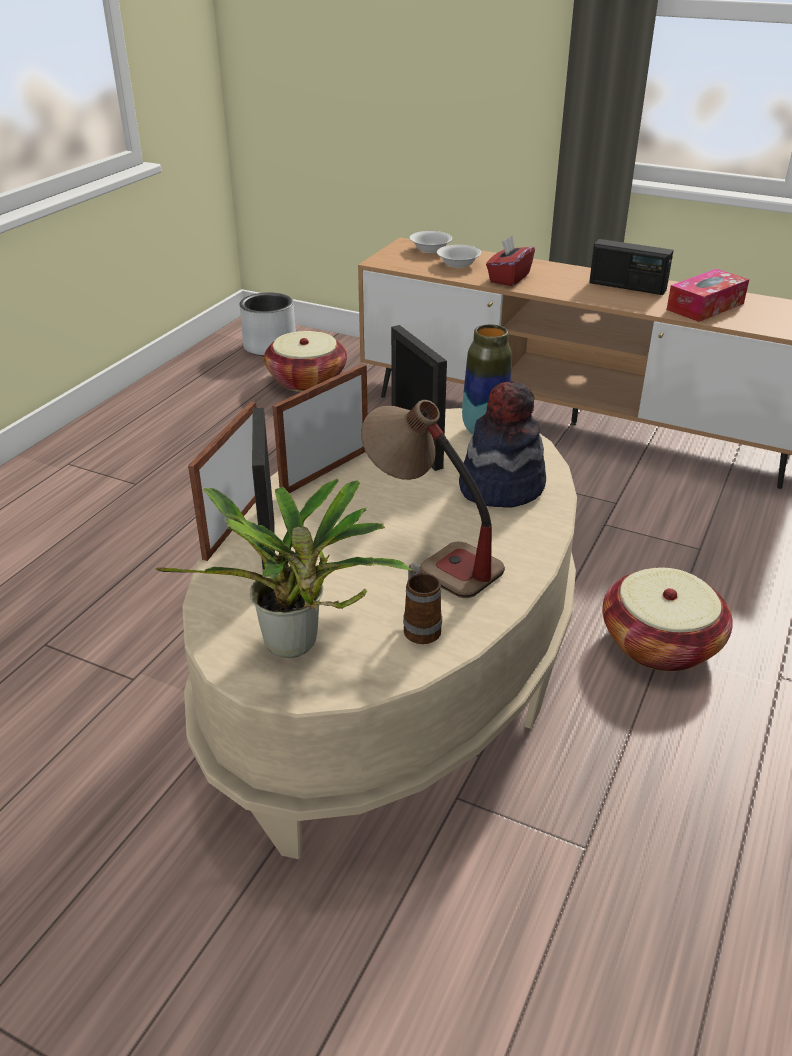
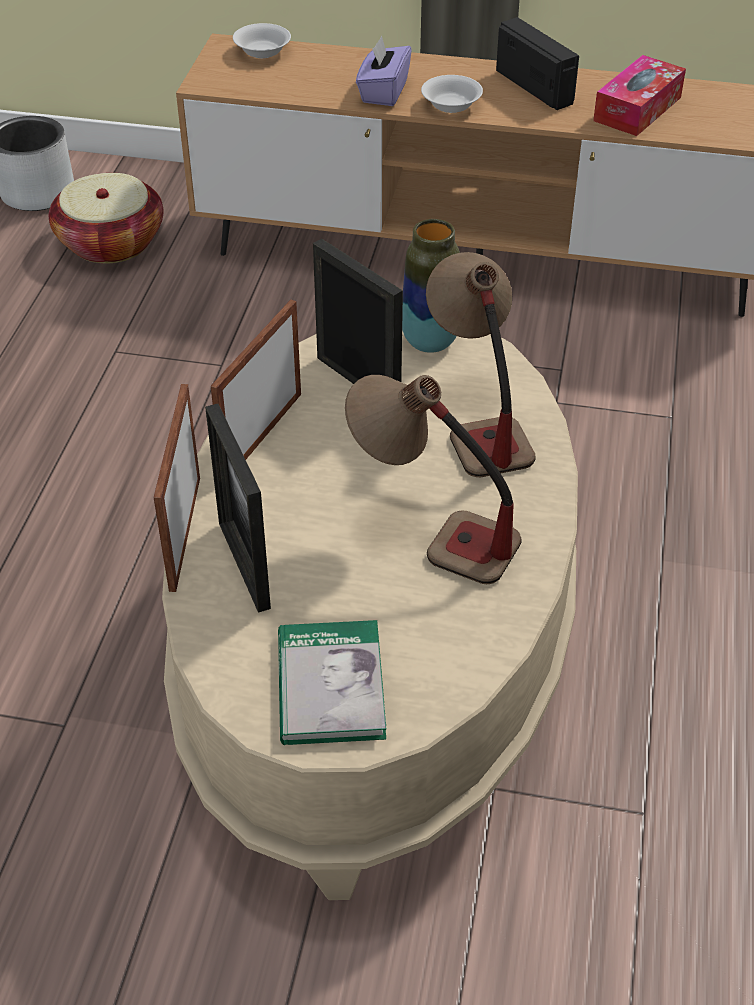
camera: 15 degrees left, 10 degrees up
potted plant [155,478,414,658] -> book [278,620,386,745]
mug [403,563,442,644] -> none
white bowl [437,245,481,268] -> white bowl moved to [421,75,483,113]
hat [459,381,546,508] -> table lamp [426,252,536,477]
red tissue box [486,236,535,286] -> purple tissue box [356,36,412,106]
radio [589,239,674,295] -> radio turned 135 degrees counterclockwise [496,17,579,110]
basket [602,568,733,672] -> none

